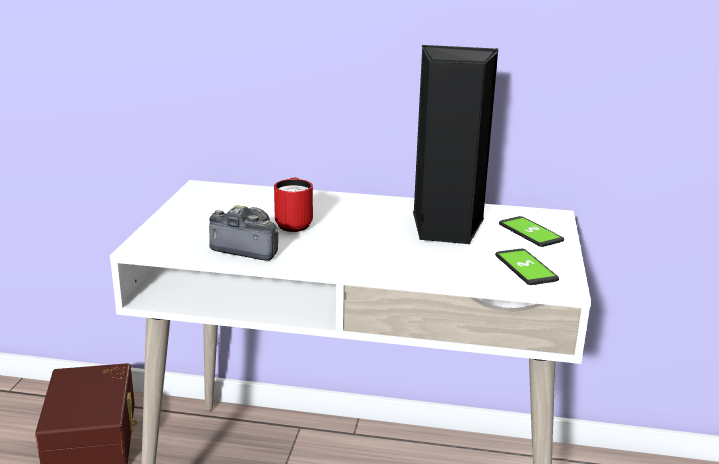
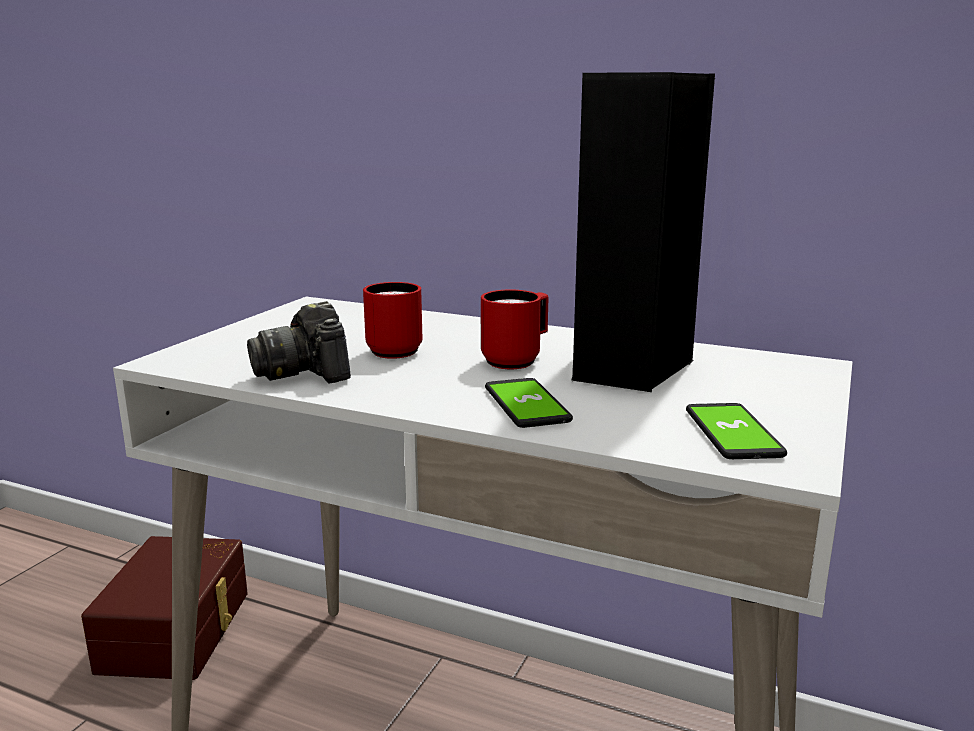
camera: 15 degrees right, 5 degrees down
camera [209,205,279,261] -> camera turned 150 degrees counterclockwise [247,301,351,384]
phone [499,216,564,247] -> phone moved to [485,378,573,428]
none -> red mug [481,289,549,369]

